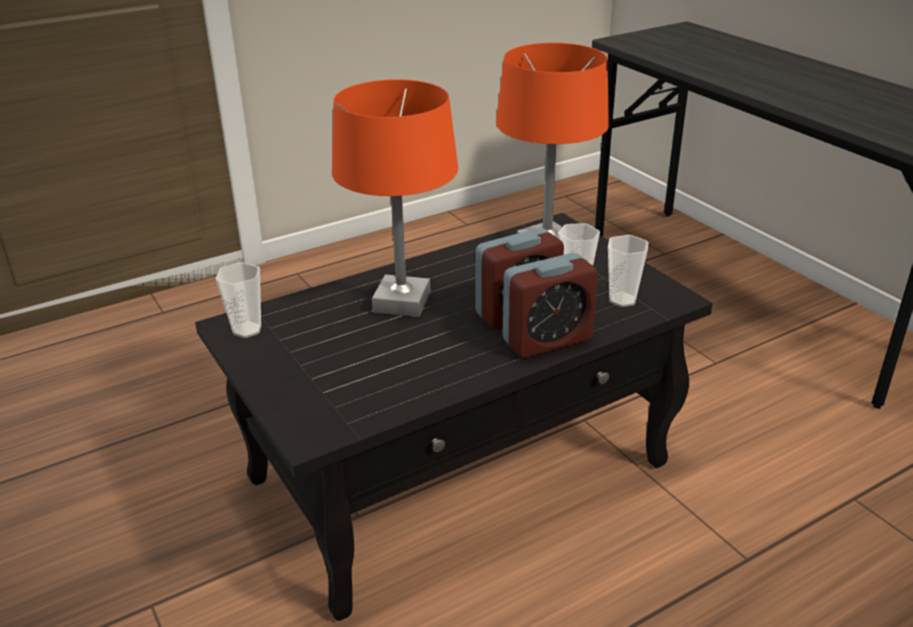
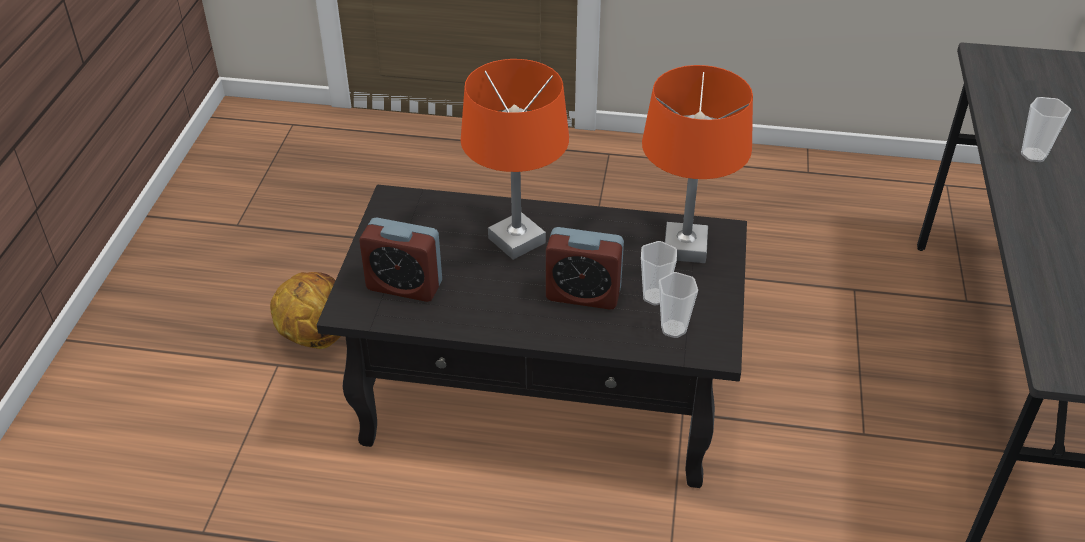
camera: 40 degrees right, 10 degrees up
cup [216,262,261,338] -> cup moved to [1021,97,1071,162]
alarm clock [503,253,598,358] -> alarm clock moved to [359,217,442,302]
none -> basketball [270,272,341,349]

